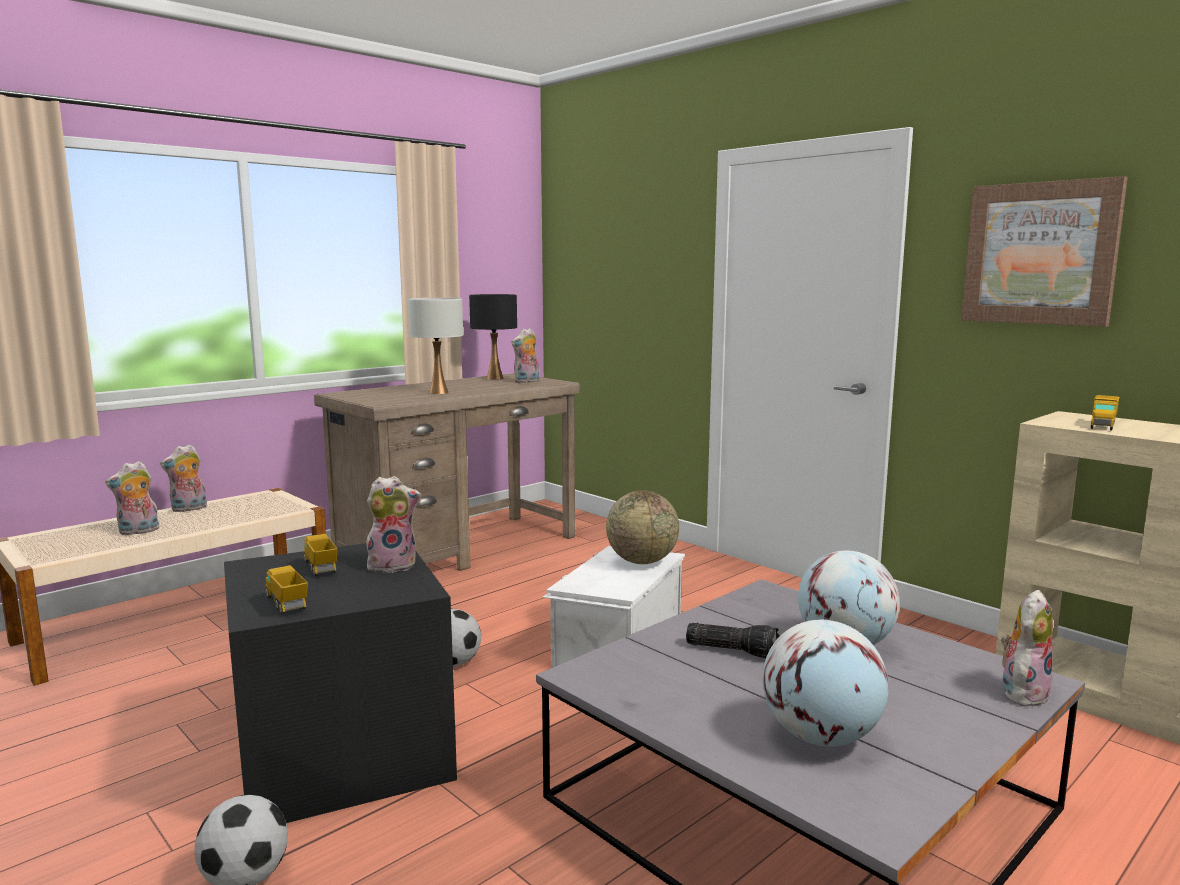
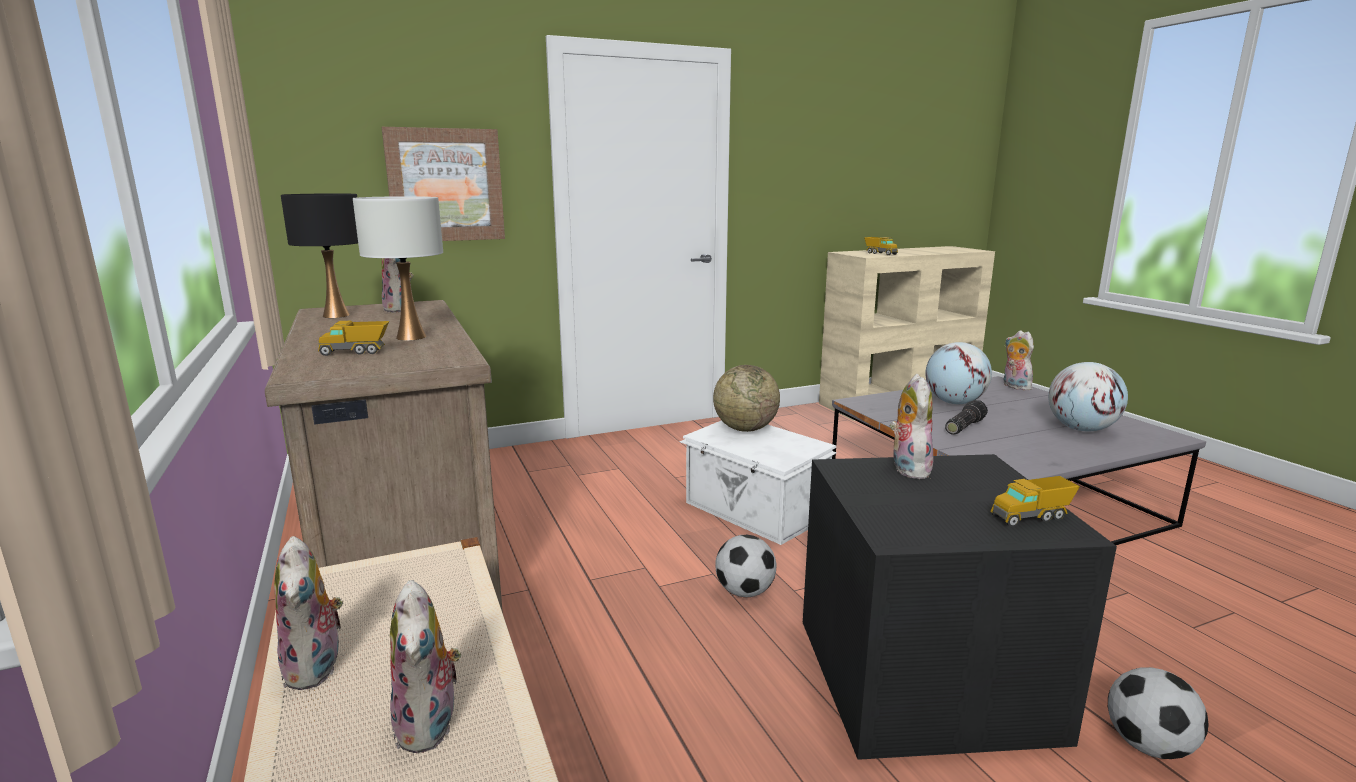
camera: 70 degrees left, 5 degrees up
toy truck [304,534,338,576] -> toy truck moved to [318,320,389,356]
picture [961,176,1128,327] -> picture moved to [382,127,505,241]

